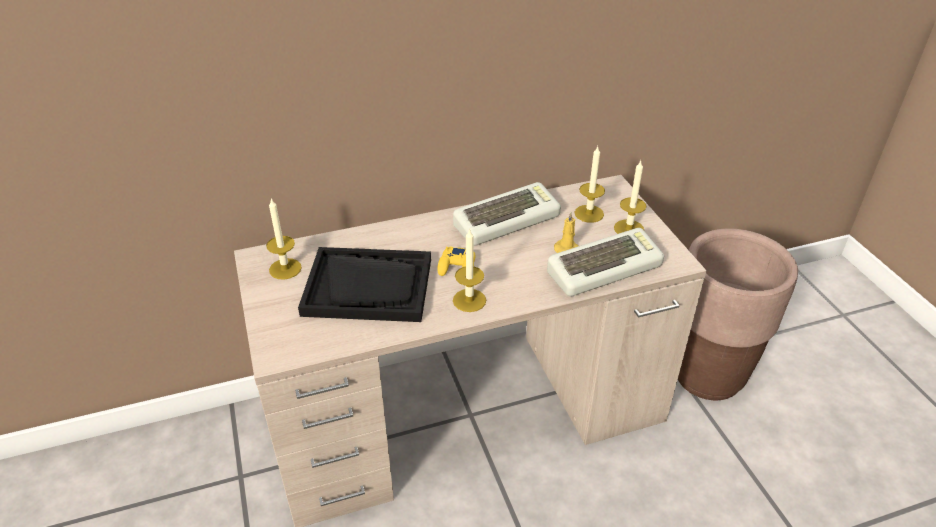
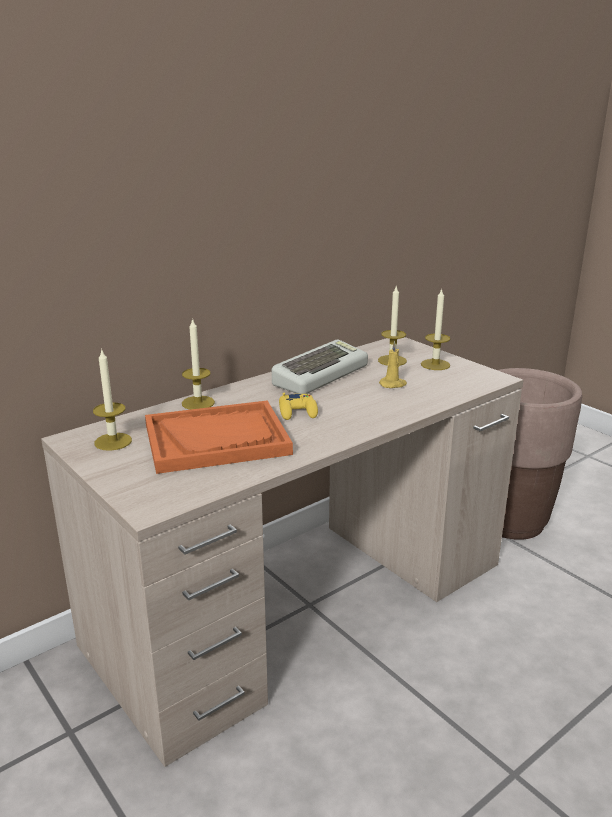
camera: 20 degrees left, 15 degrees down
black tray [298,247,431,322] -> orange tray [145,401,293,474]
candle [453,228,486,312] -> candle moved to [182,318,215,410]
keyboard [547,228,664,296] -> none

